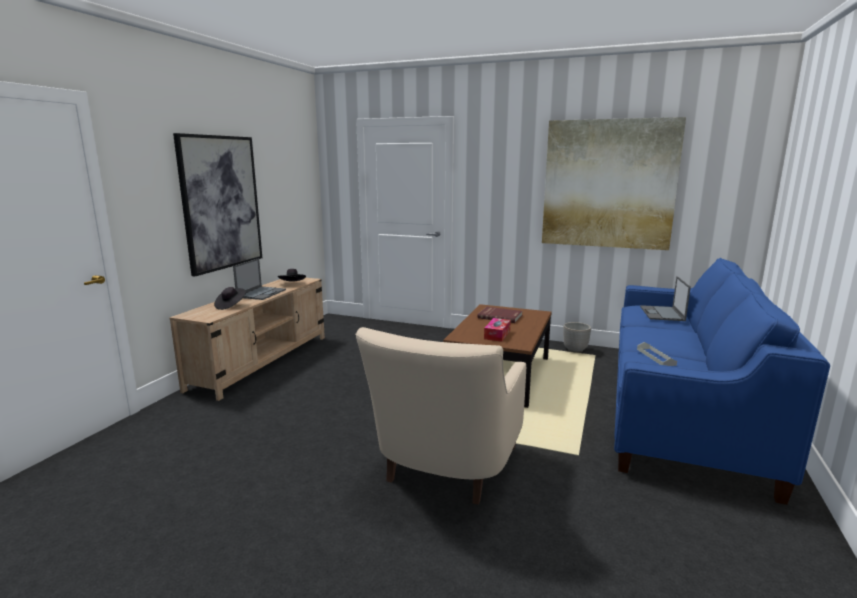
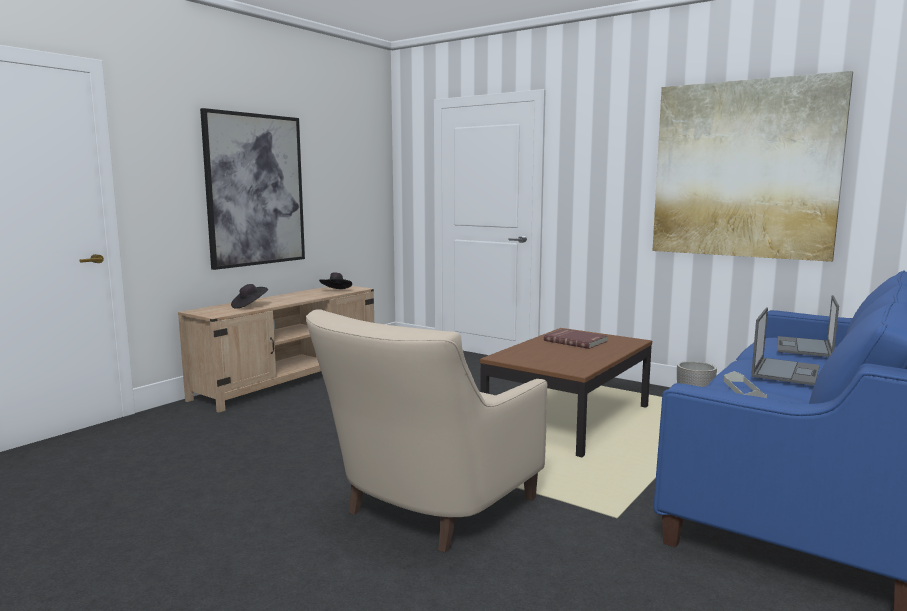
camera: 15 degrees right, 5 degrees down
laptop [233,258,286,300] -> laptop moved to [751,308,820,386]
tissue box [484,318,511,342] -> none

